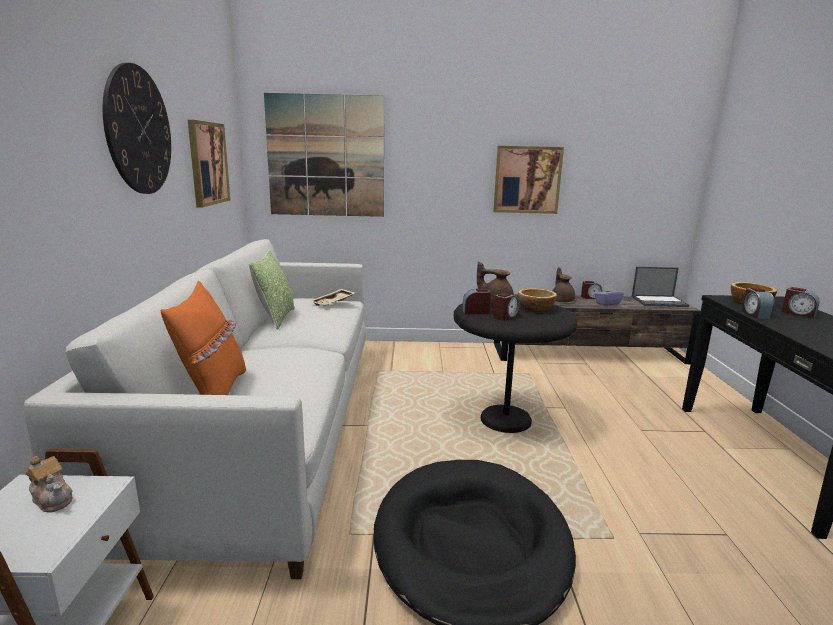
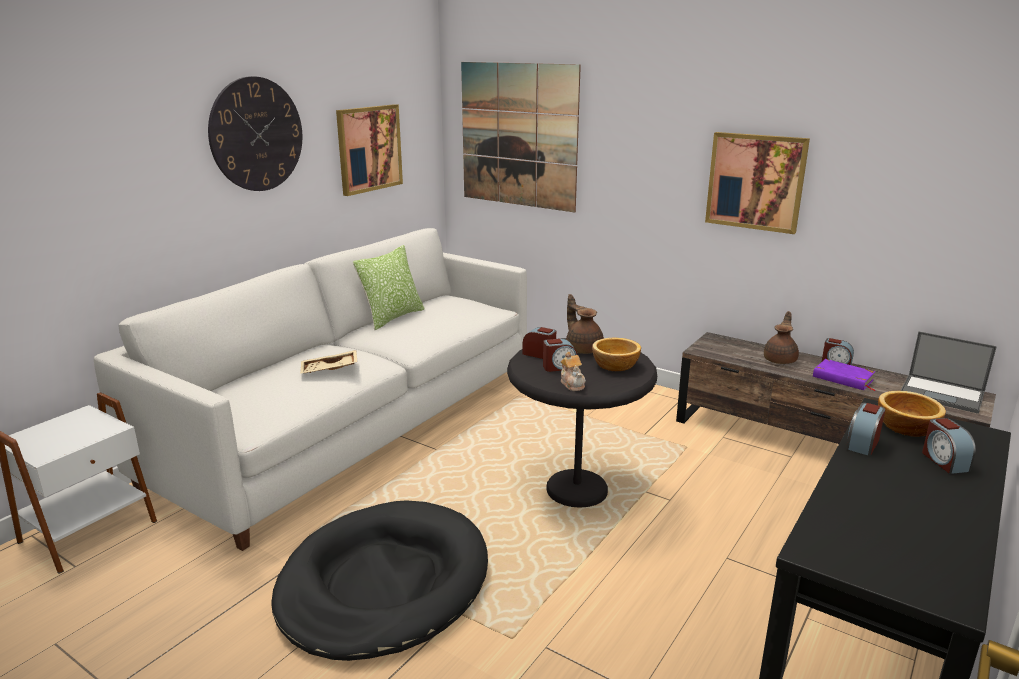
camera: 35 degrees right, 5 degrees up
teapot [25,456,73,513] -> teapot moved to [560,352,586,391]
orange pillow [161,281,246,395] -> none
beige tray [311,289,355,306] -> beige tray moved to [300,350,357,373]
purple tissue box [595,285,624,306] -> purple book [813,359,875,391]

